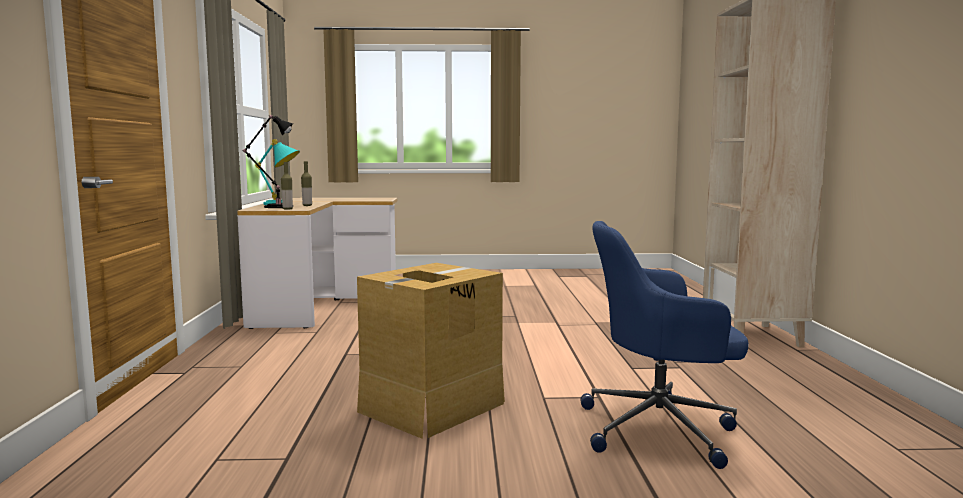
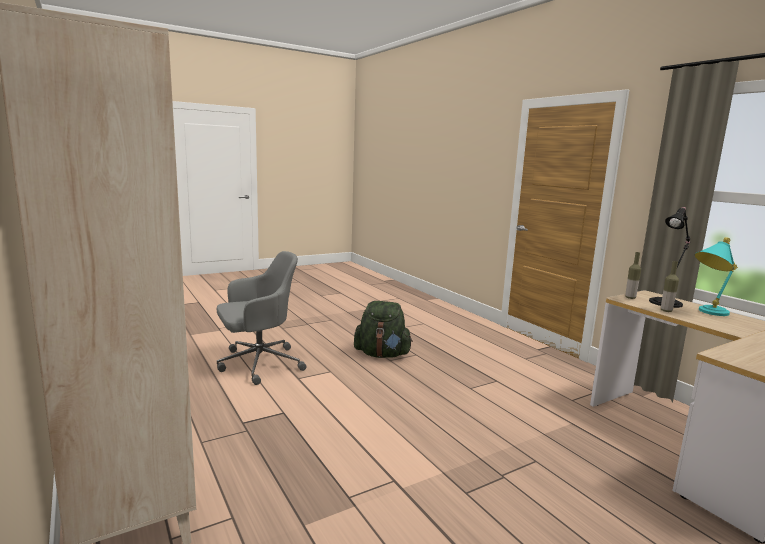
camera: 150 degrees right, 5 degrees up
cardboard box [357,263,505,439] -> green backpack [354,301,413,358]
blue office chair [580,221,749,469] -> grey office chair [216,251,306,385]

